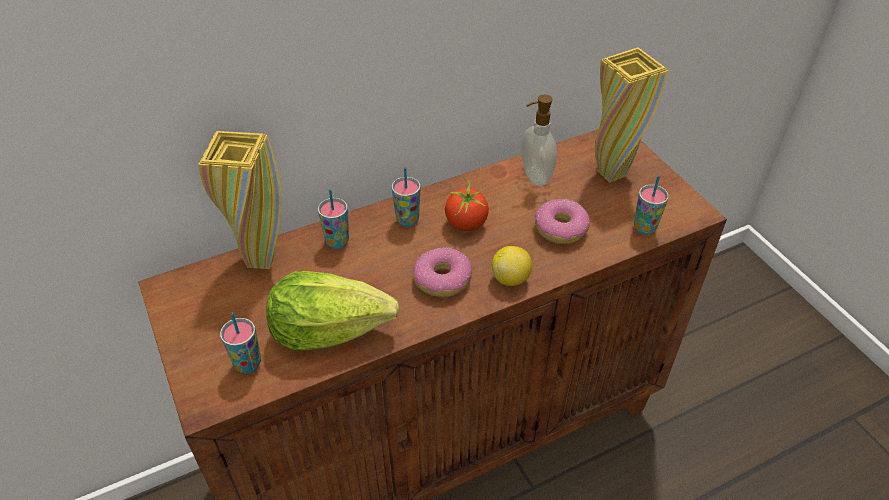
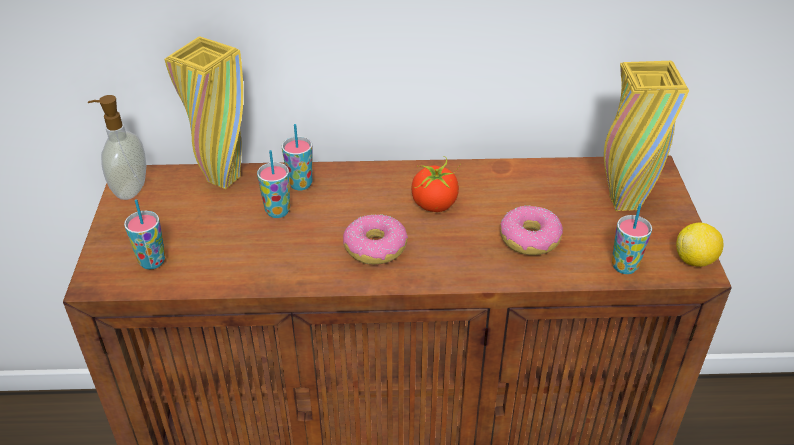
camera: 25 degrees right, 5 degrees down
lettuce [266,271,400,351] -> none
cup [392,167,421,227] -> cup moved to [257,150,290,218]
lemon [492,246,532,286] -> lemon moved to [676,222,724,267]
soap dispenser [522,94,557,186] -> soap dispenser moved to [88,95,146,200]

